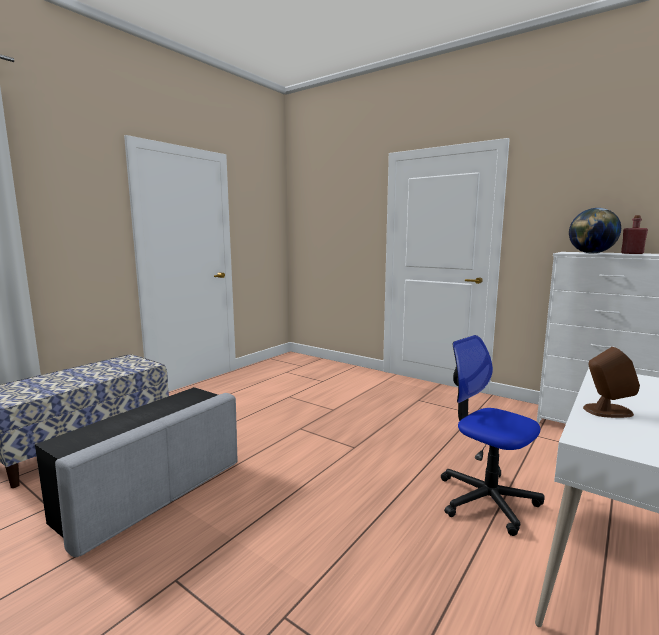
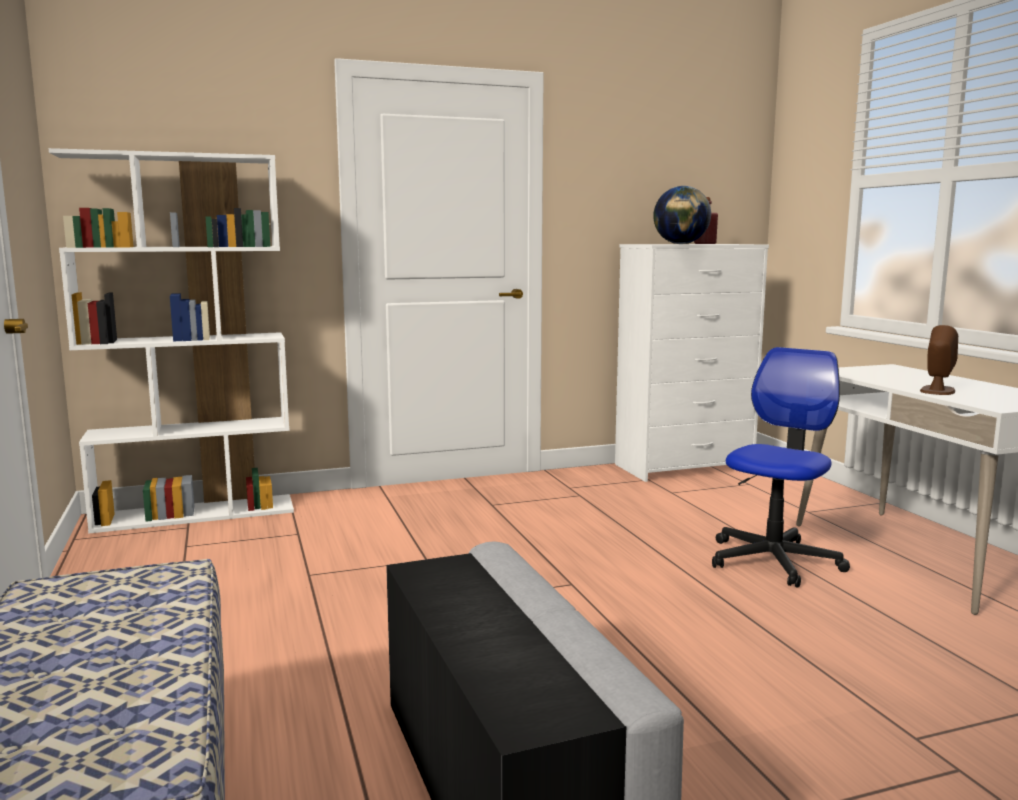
camera: 55 degrees left, 0 degrees up
office chair [441,335,545,536] -> office chair turned 135 degrees clockwise [712,347,850,588]
none -> white bookcase [49,148,294,534]

